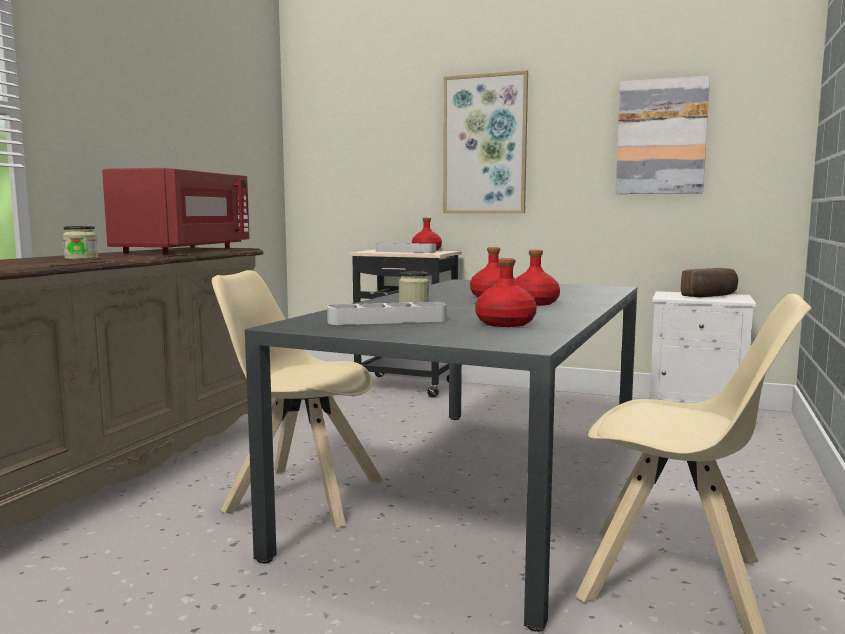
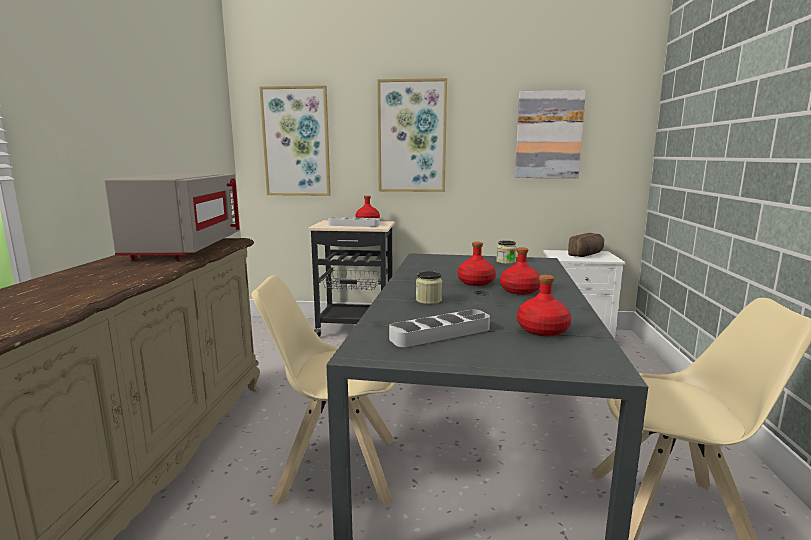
camera: 15 degrees left, 5 degrees up
jar [63,226,98,260] -> jar moved to [496,240,517,264]
red microwave [102,168,250,254] -> grey microwave [105,174,240,260]
none -> picture [259,85,331,196]

